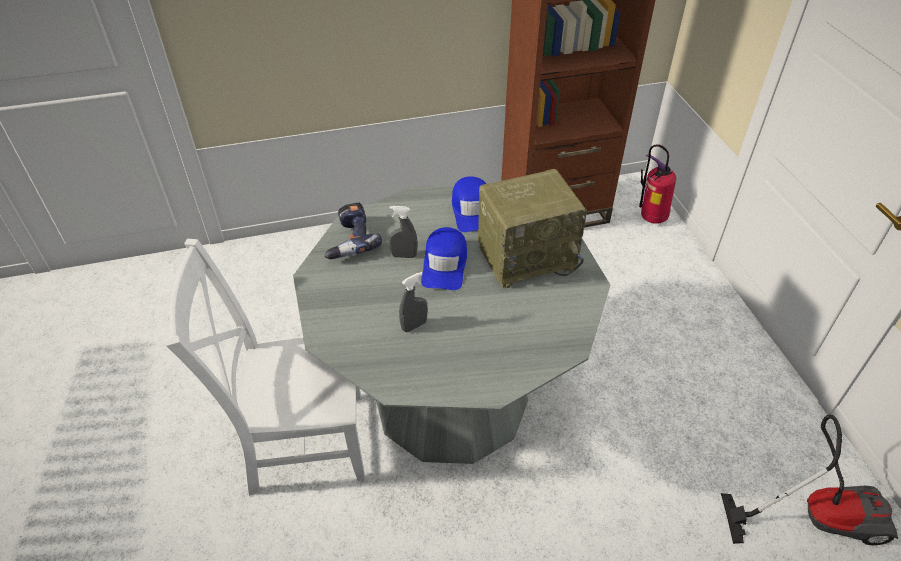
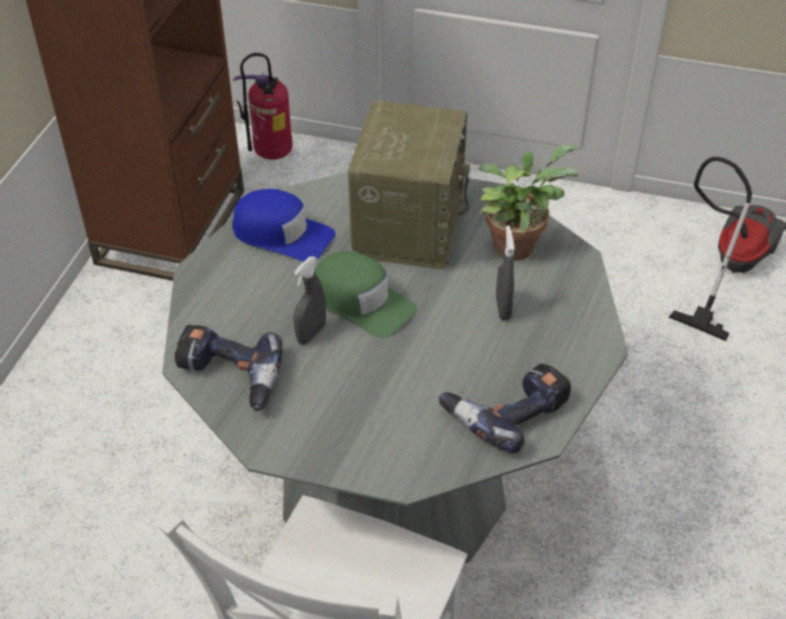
camera: 60 degrees left, 0 degrees up
grey spray bottle [399,272,428,332] -> grey spray bottle moved to [496,225,514,320]
blue cap [421,227,467,290] -> green cap [315,251,417,338]
none -> power drill [439,364,571,454]
none -> potted plant [478,144,578,261]

